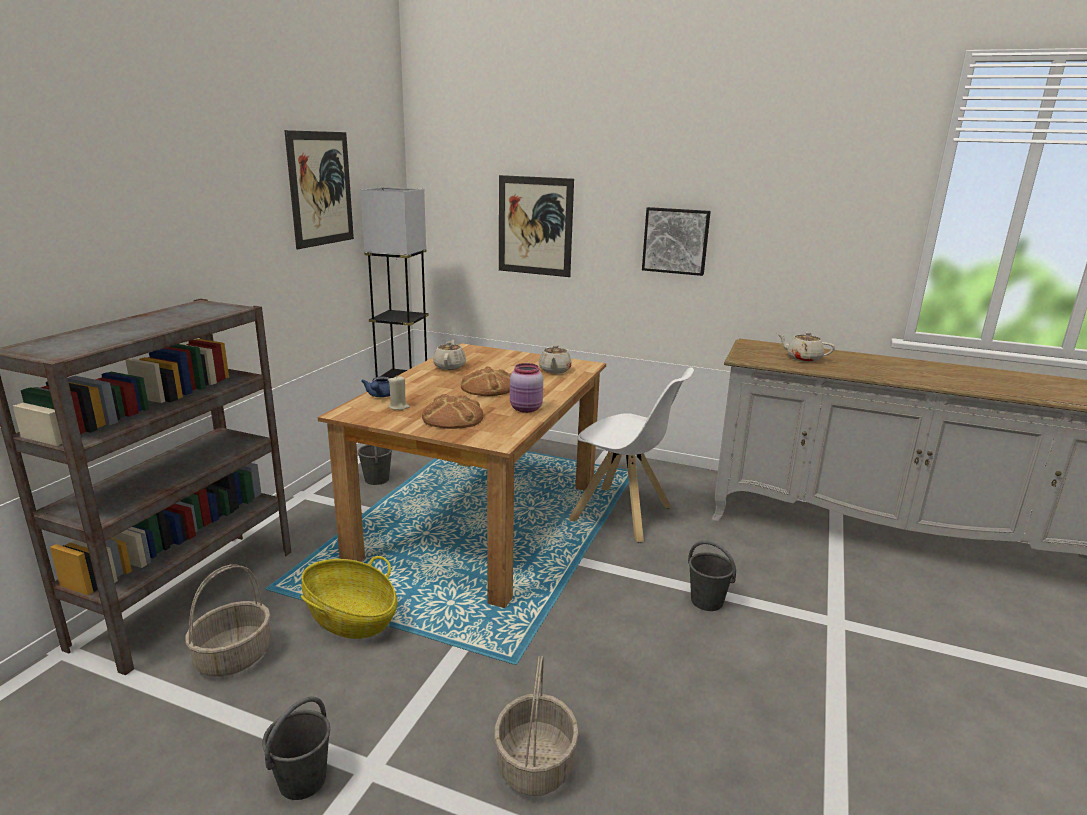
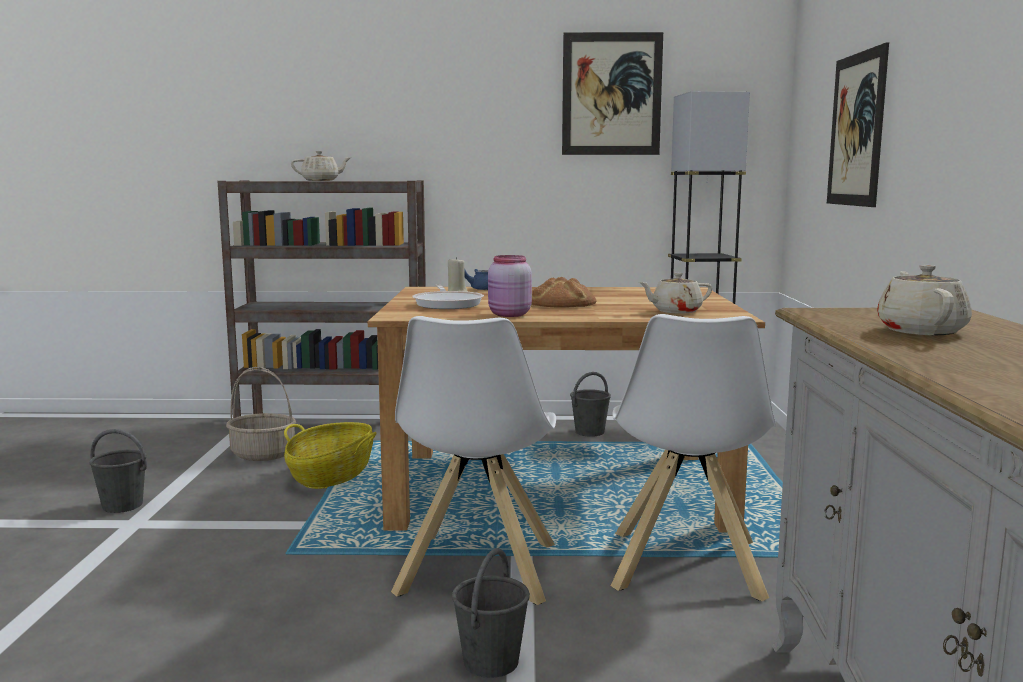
camera: 70 degrees right, 10 degrees down
bread [422,394,484,429] -> frying pan [413,284,484,309]
beige teapot [433,340,466,370] -> beige teapot moved to [291,151,352,181]
basket [494,656,579,796] -> none
picture [642,207,711,276] -> none
none -> white chair [391,316,556,605]

